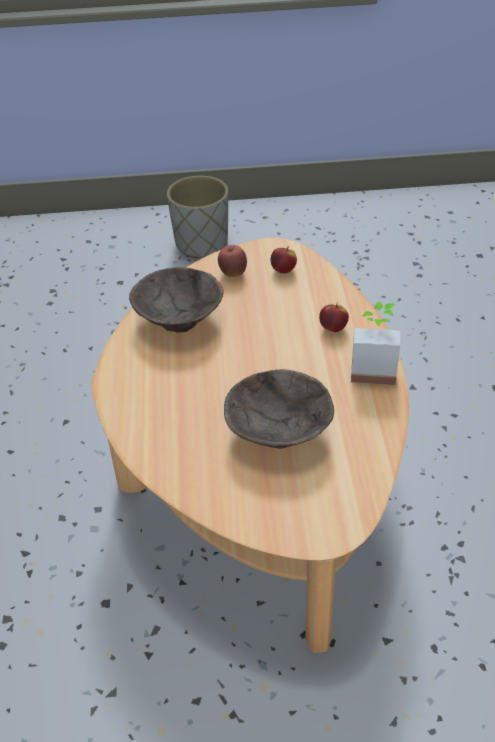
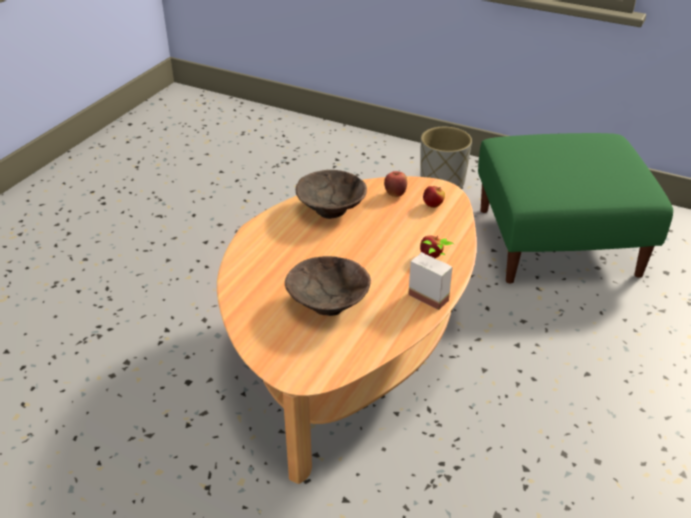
camera: 30 degrees right, 5 degrees down
none -> green ottoman [478,133,673,283]

